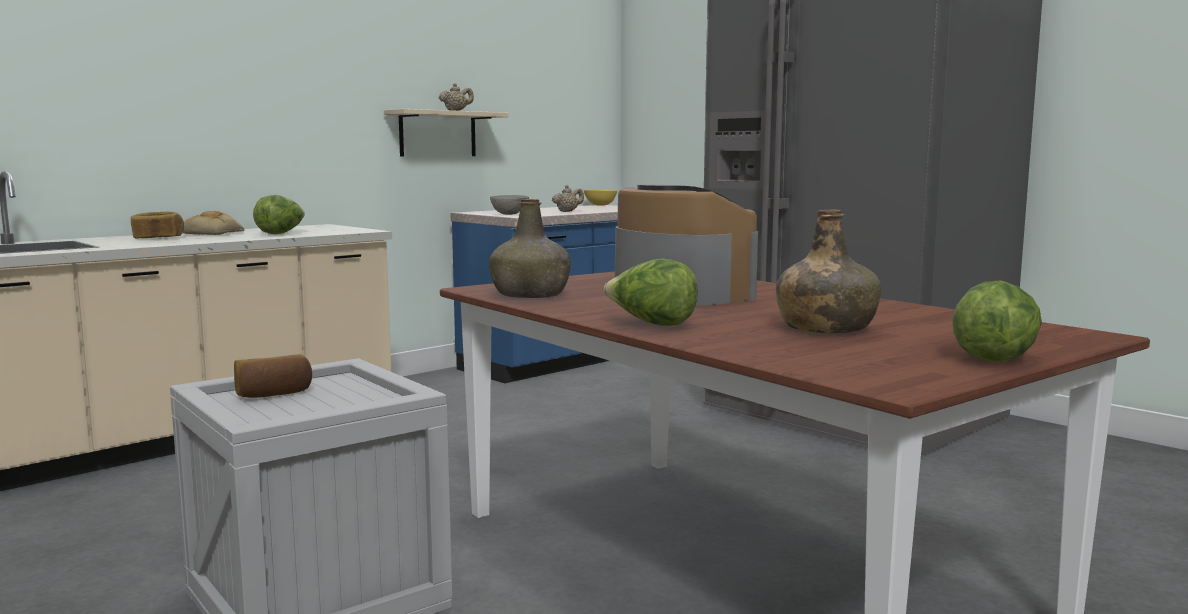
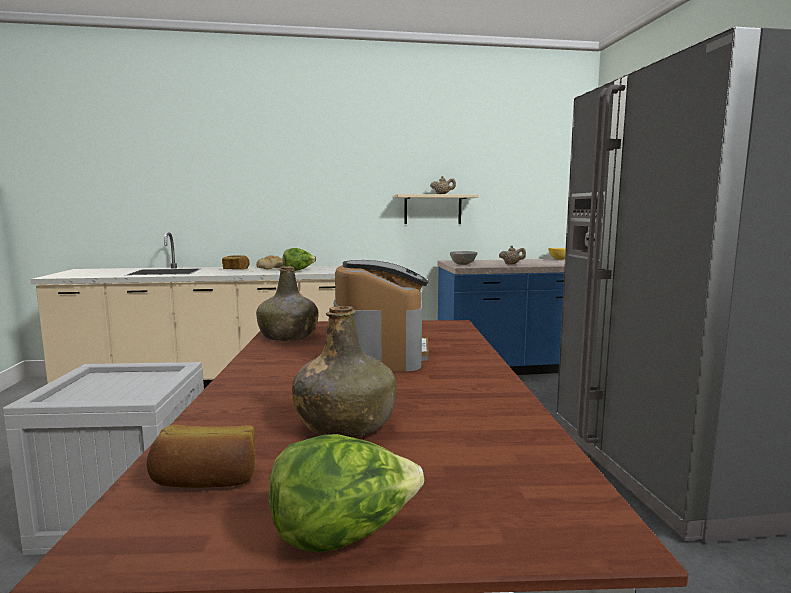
camera: 35 degrees right, 0 degrees up
bread [234,354,312,398] -> bread moved to [147,425,255,488]
lettuce [604,259,698,326] -> none

